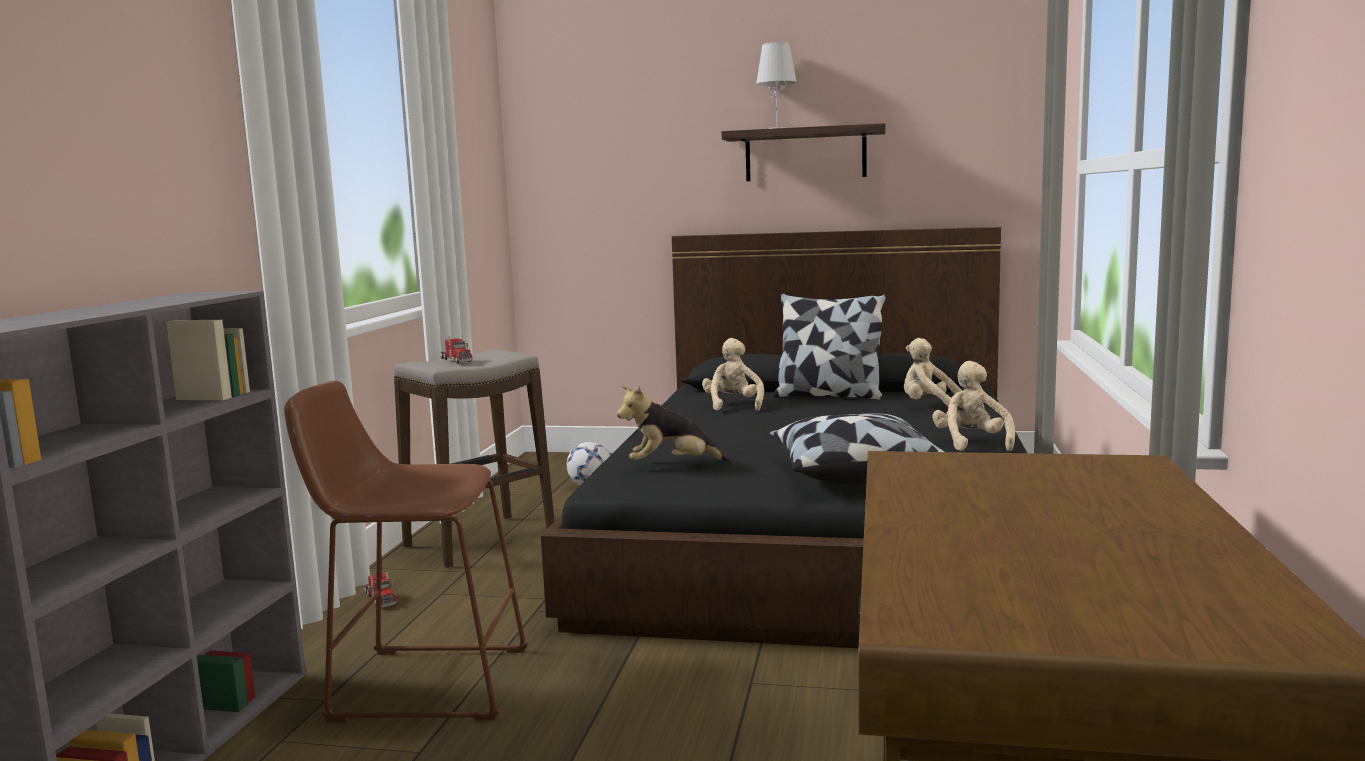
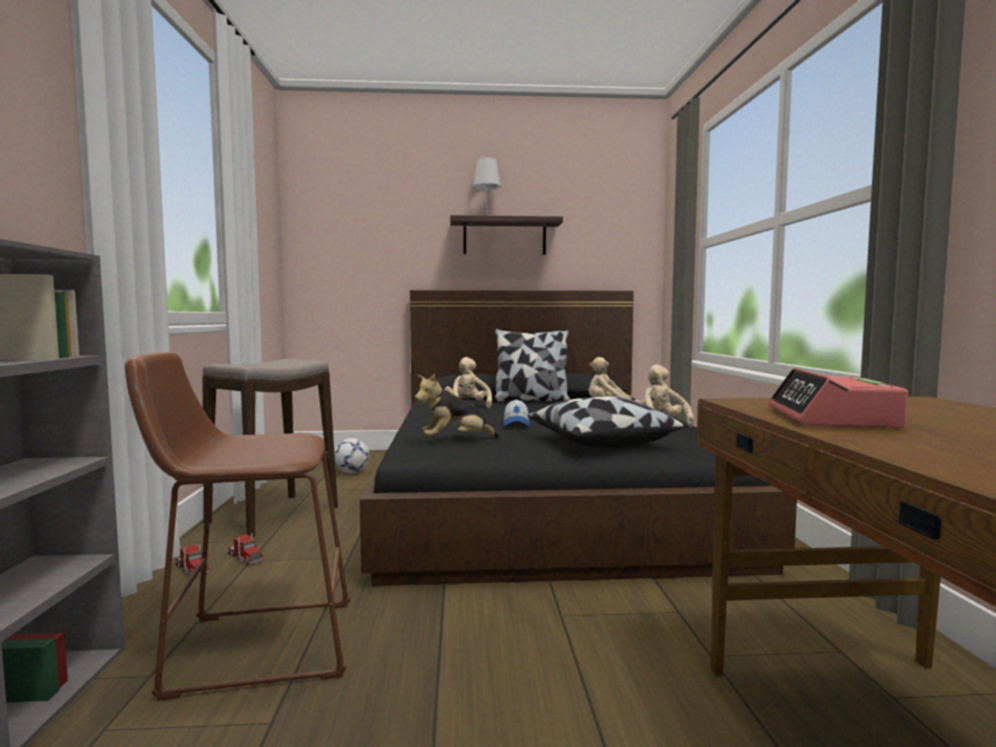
camera: 15 degrees left, 5 degrees down
toy truck [440,335,472,363] -> toy truck moved to [227,533,263,565]
none -> cap [503,399,530,427]
none -> alarm clock [769,368,908,428]

